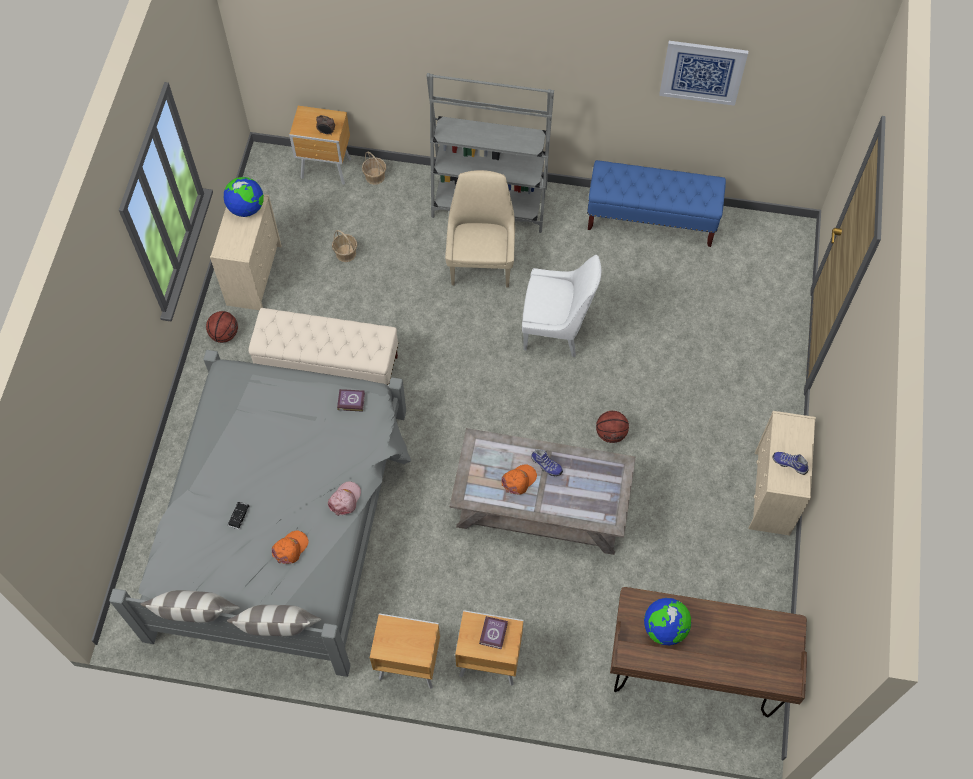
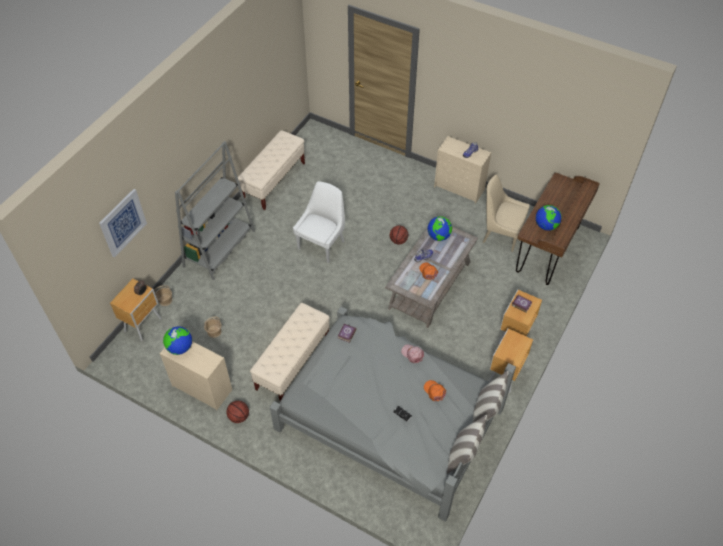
camera: 70 degrees left, 10 degrees down
beige chair [445,170,515,287] -> beige chair moved to [483,174,529,252]
blue bench [587,160,726,247] -> beige bench [238,130,305,210]
picture [659,41,748,106] -> picture moved to [99,189,147,258]
none -> globe [427,216,452,241]

